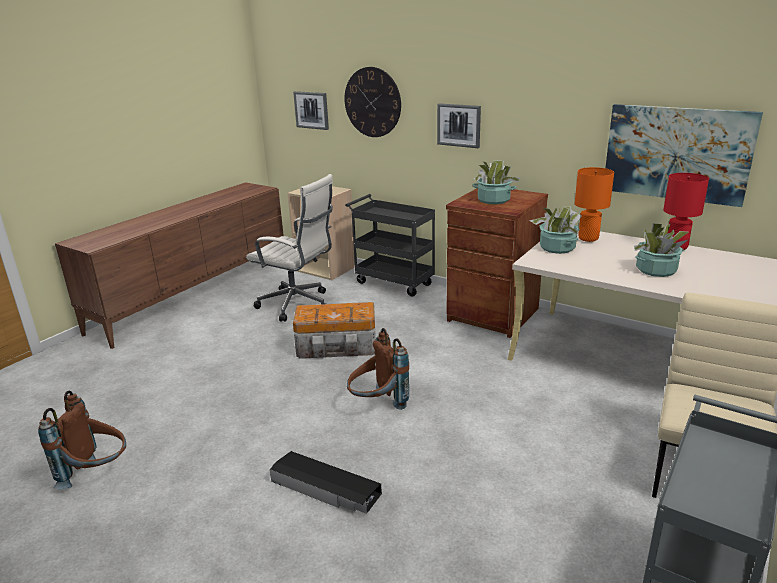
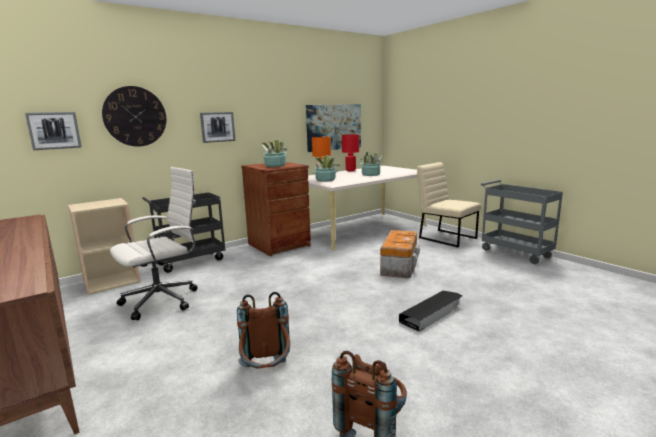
camera: 70 degrees left, 10 degrees down
storage box [293,302,376,359] -> storage box moved to [380,230,420,278]
brown backpack [347,328,409,410] -> brown backpack moved to [237,292,290,368]

